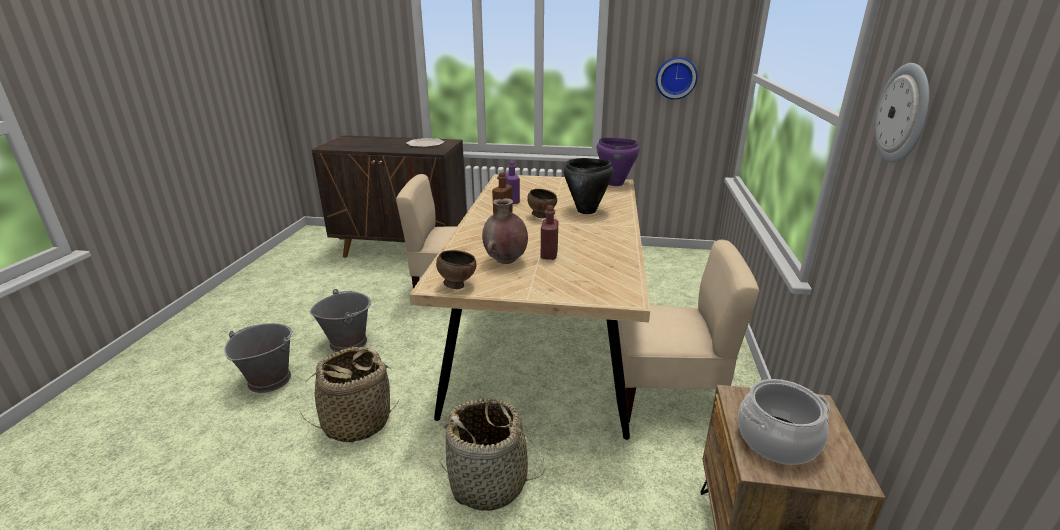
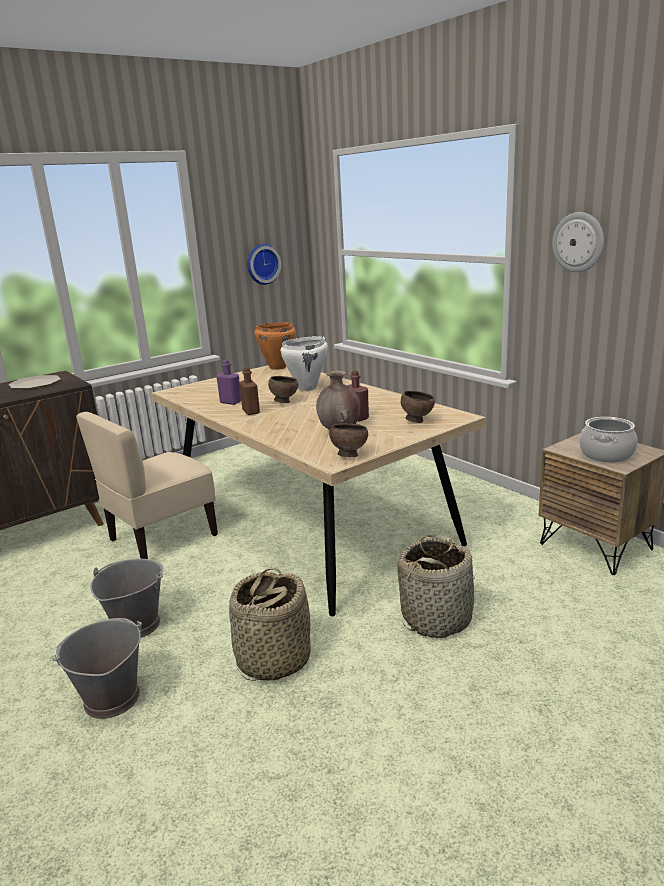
camera: 45 degrees left, 5 degrees down
black cooking pot [564,158,613,214] -> white cooking pot [280,336,328,391]
purple cooking pot [597,138,640,186] -> orange cooking pot [254,322,296,370]
beige chair [618,240,760,423] -> none
none -> brown bowl [401,391,435,423]

